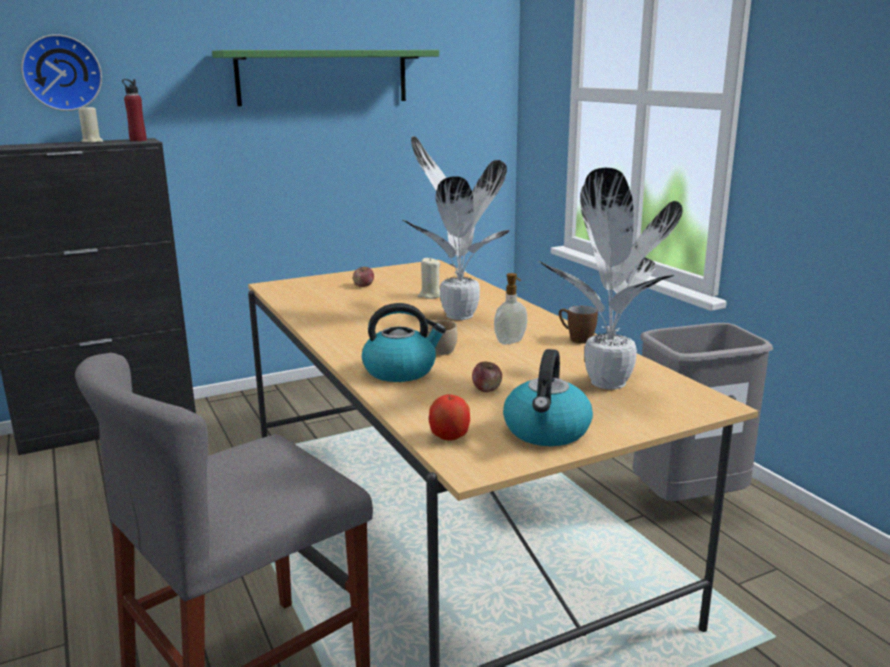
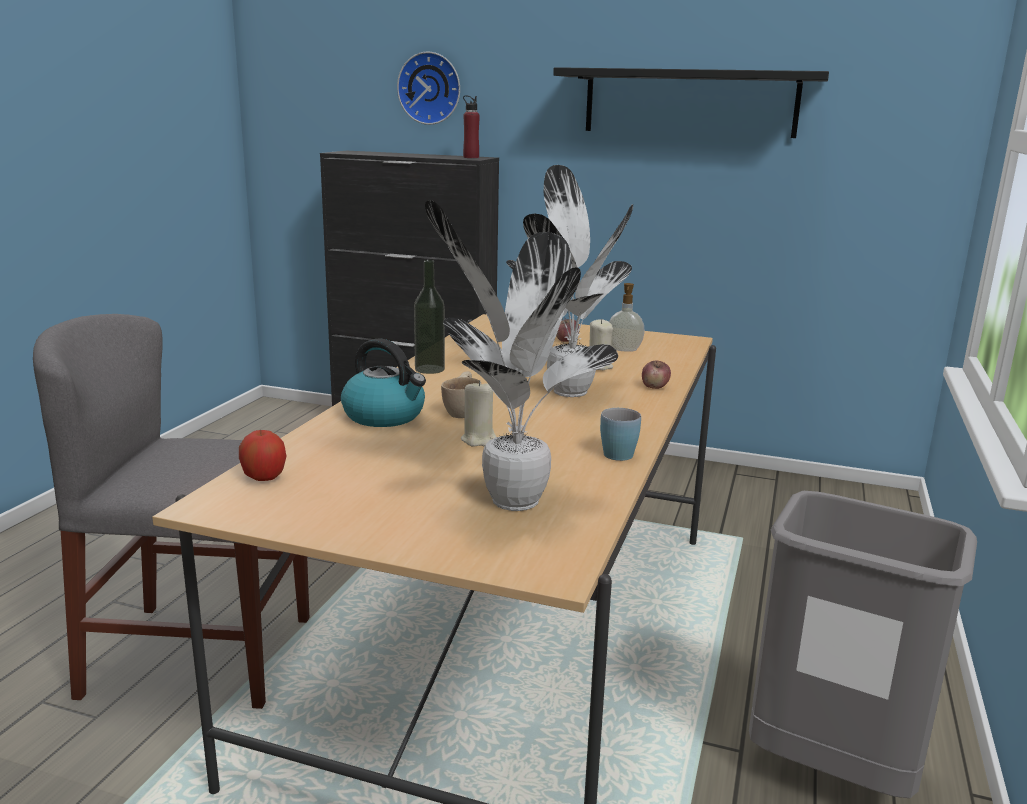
camera: 45 degrees right, 0 degrees up
beige candle [78,105,103,143] -> beige candle moved to [461,380,496,447]
green shelf [212,50,439,106] -> black shelf [553,67,829,138]
apple [472,362,502,392] -> apple moved to [642,360,671,389]
soap dispenser [494,273,527,344] -> soap dispenser moved to [609,283,645,352]
kettle [503,349,593,446] -> none
brown mug [559,306,598,344] -> blue mug [600,408,641,461]
none -> bottle [414,260,445,374]

